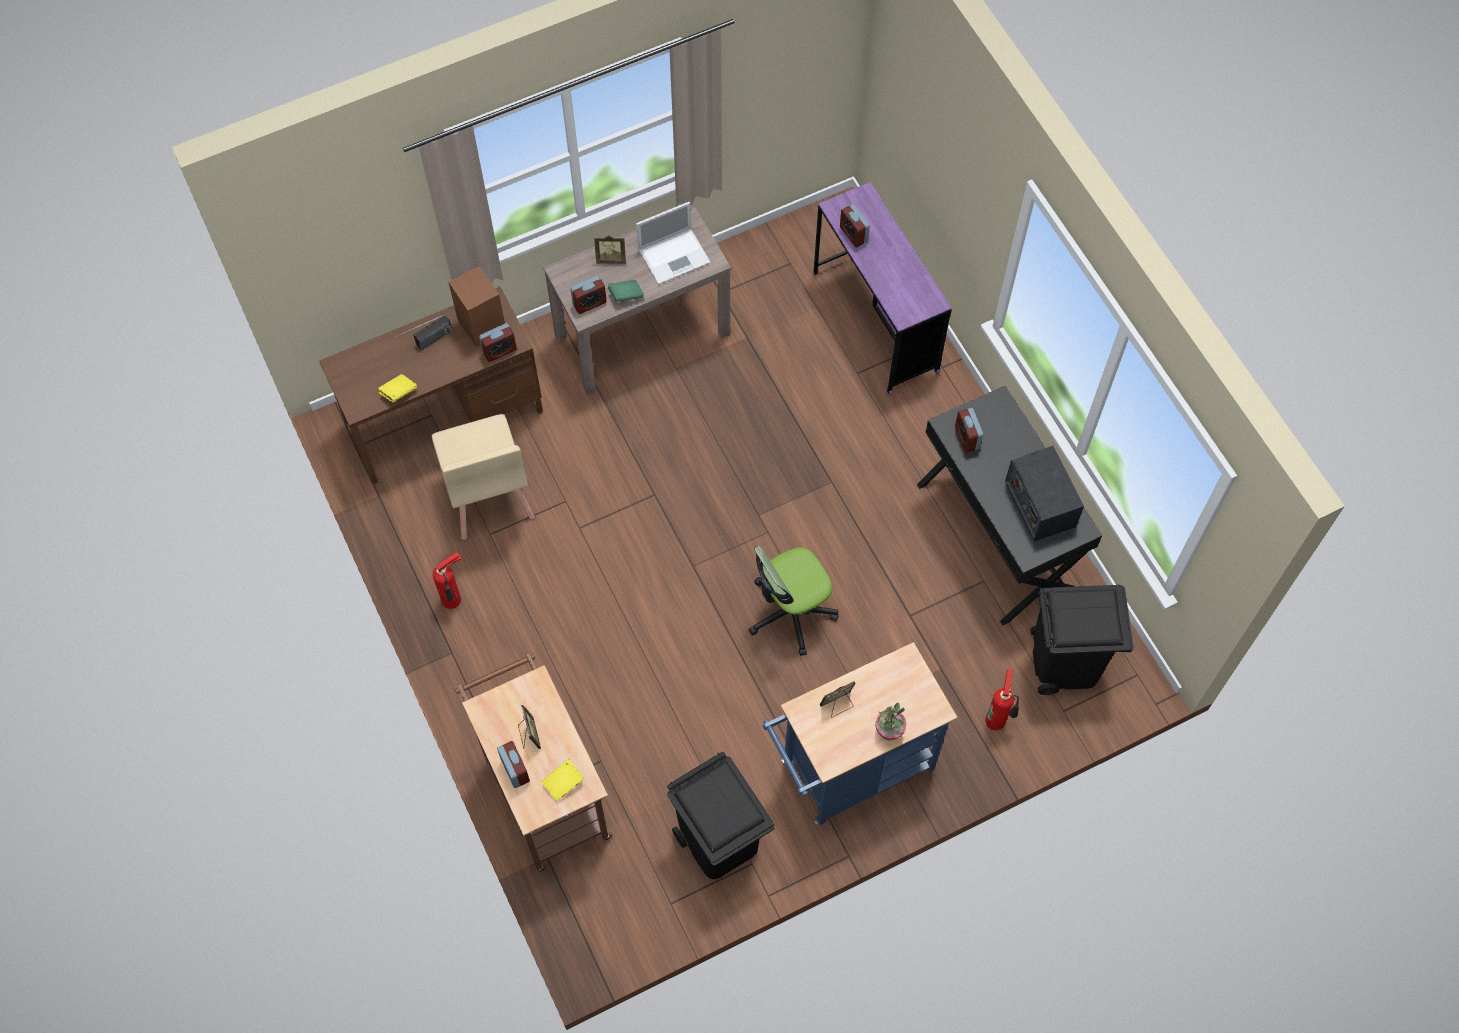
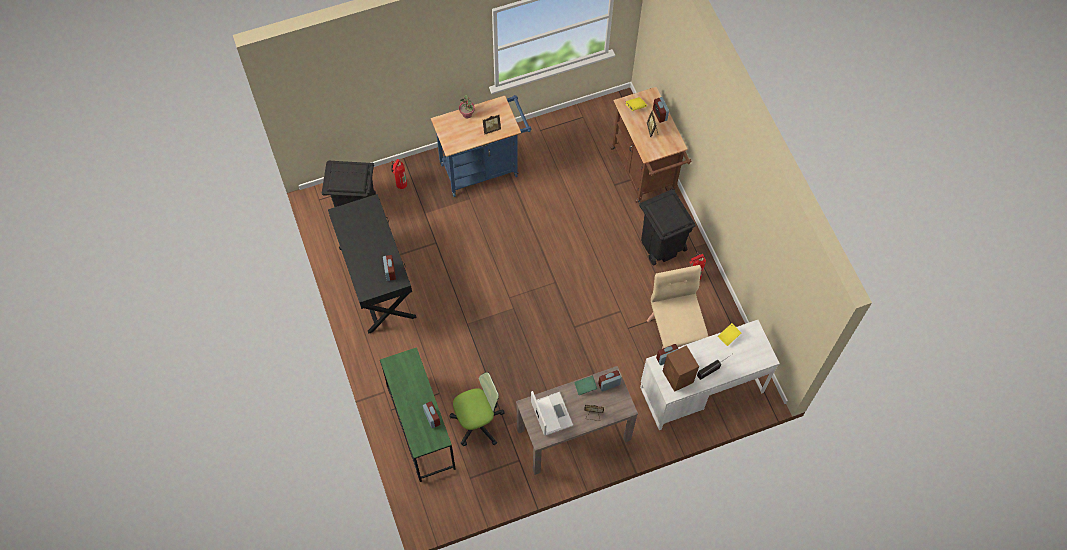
camera: 175 degrees left, 0 degrees up
brown desk [319,286,543,484] -> white desk [640,320,780,430]
laptop [636,202,711,285] -> laptop turned 90 degrees clockwise [531,391,573,436]
black trash can [667,752,775,880] -> black trash can moved to [639,189,696,266]
office chair [749,546,839,656] -> office chair moved to [449,372,505,446]
purple desk [813,182,952,395] -> green desk [380,347,456,482]
radio [1005,446,1084,541] -> none

